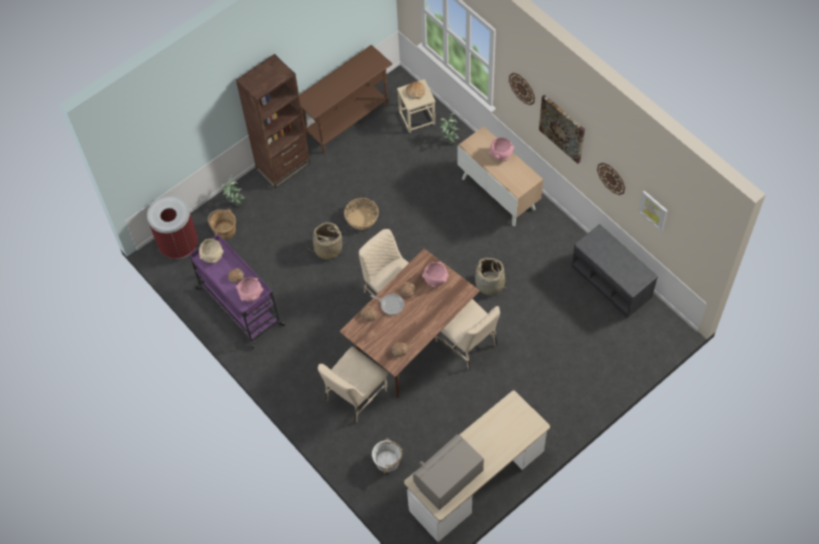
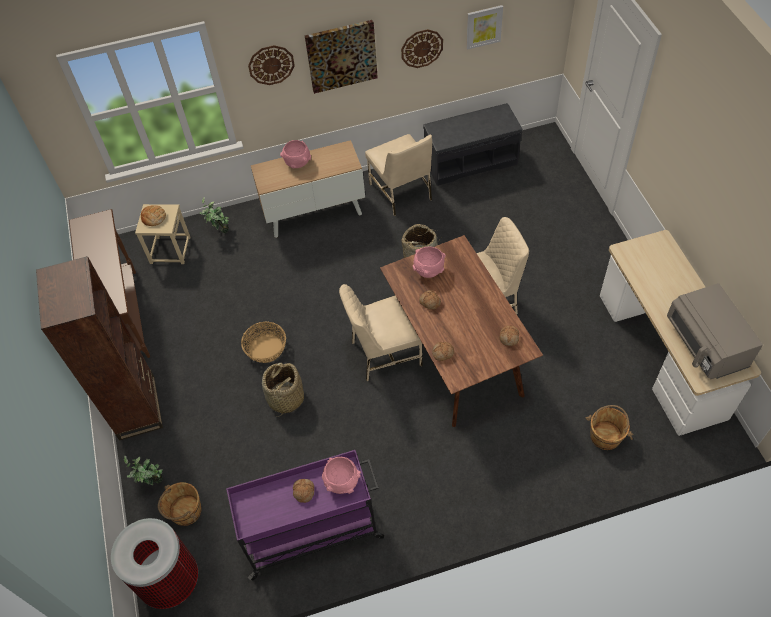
camera: 65 degrees left, 5 degrees down
beige bowl [199,239,224,263] -> none
beige chair [318,347,388,423] -> beige chair moved to [365,134,432,216]
frying pan [370,294,404,315] -> none
white bucket [372,438,403,475] -> brown bucket [586,405,633,450]

